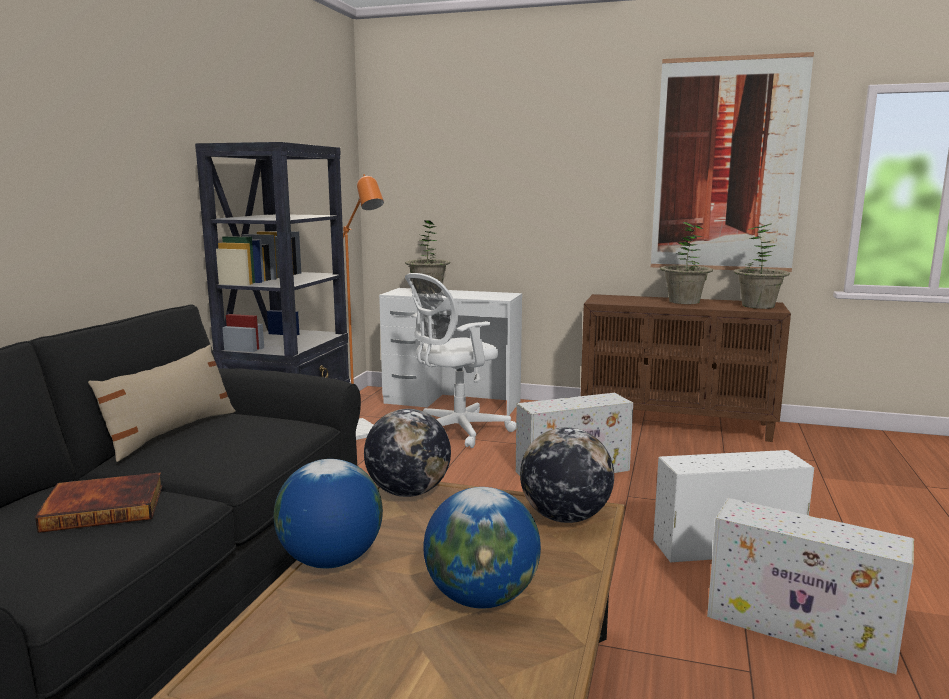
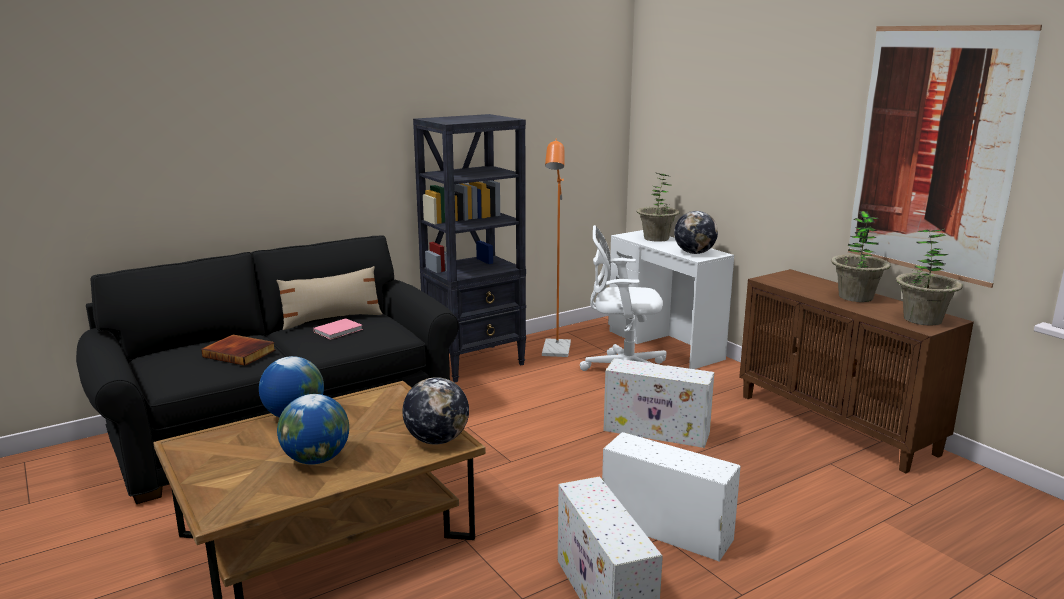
camera: 40 degrees right, 5 degrees up
globe [364,409,451,497] -> globe moved to [674,211,718,254]
none -> pink book [313,318,363,340]

